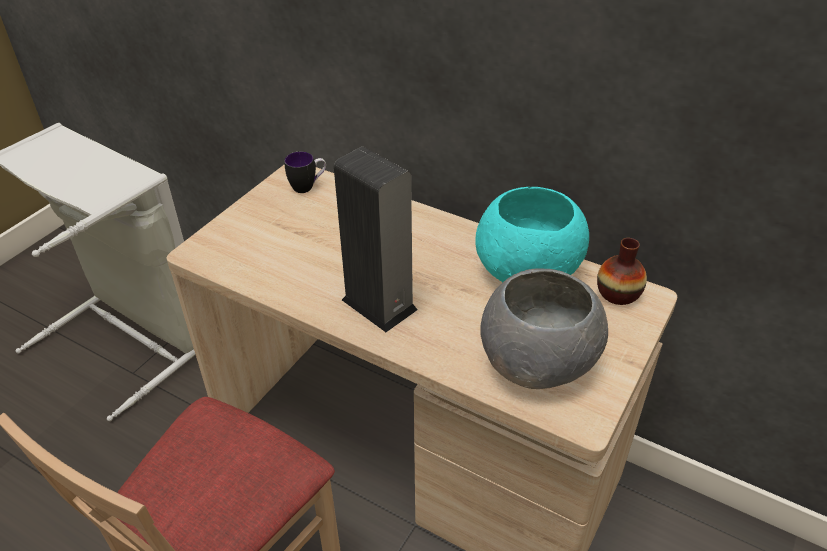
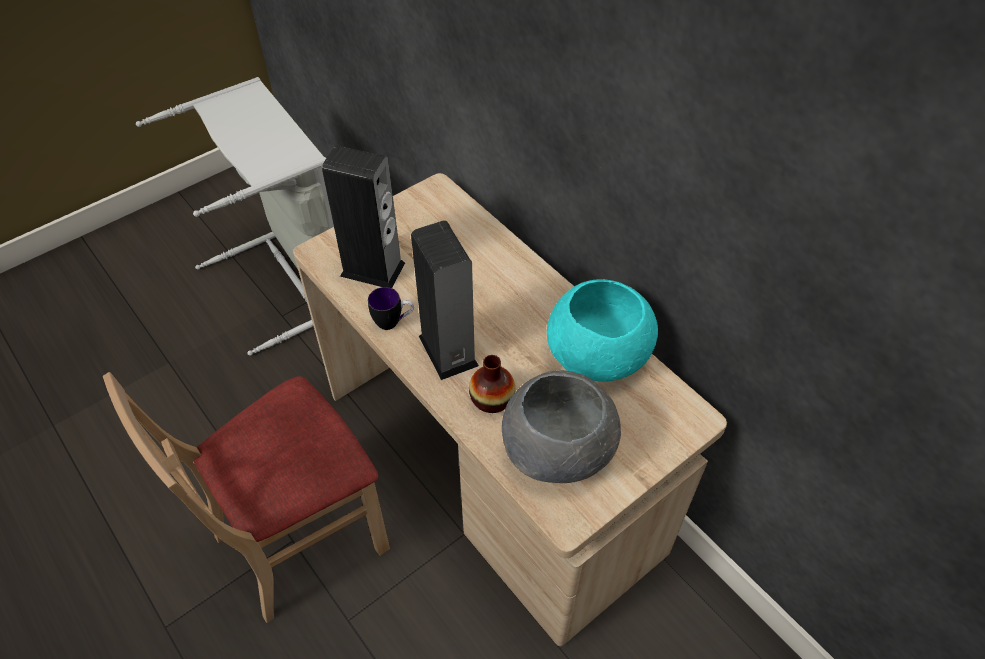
camera: 20 degrees right, 10 degrees up
mug [284,152,326,193] -> mug moved to [368,287,414,330]
vase [597,238,647,305] -> vase moved to [469,355,515,413]
none -> speaker [322,145,405,288]

